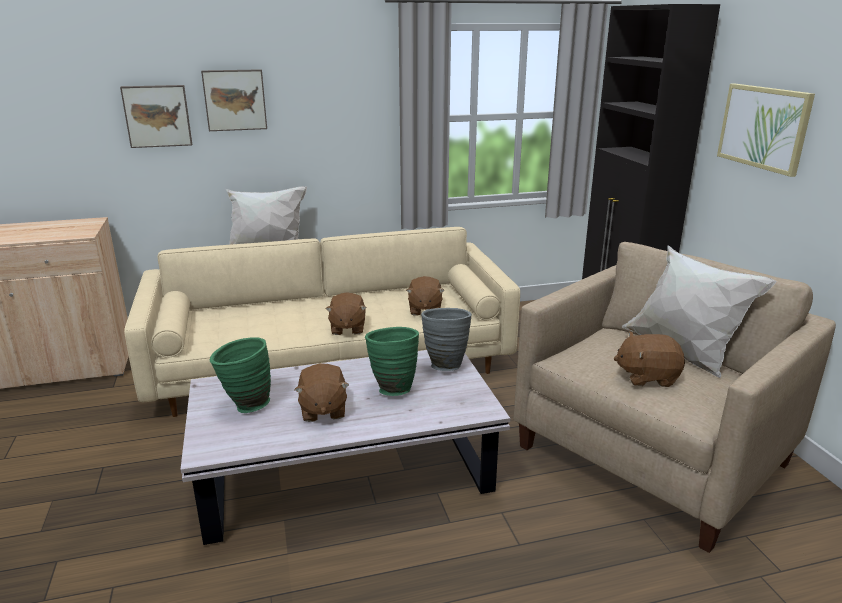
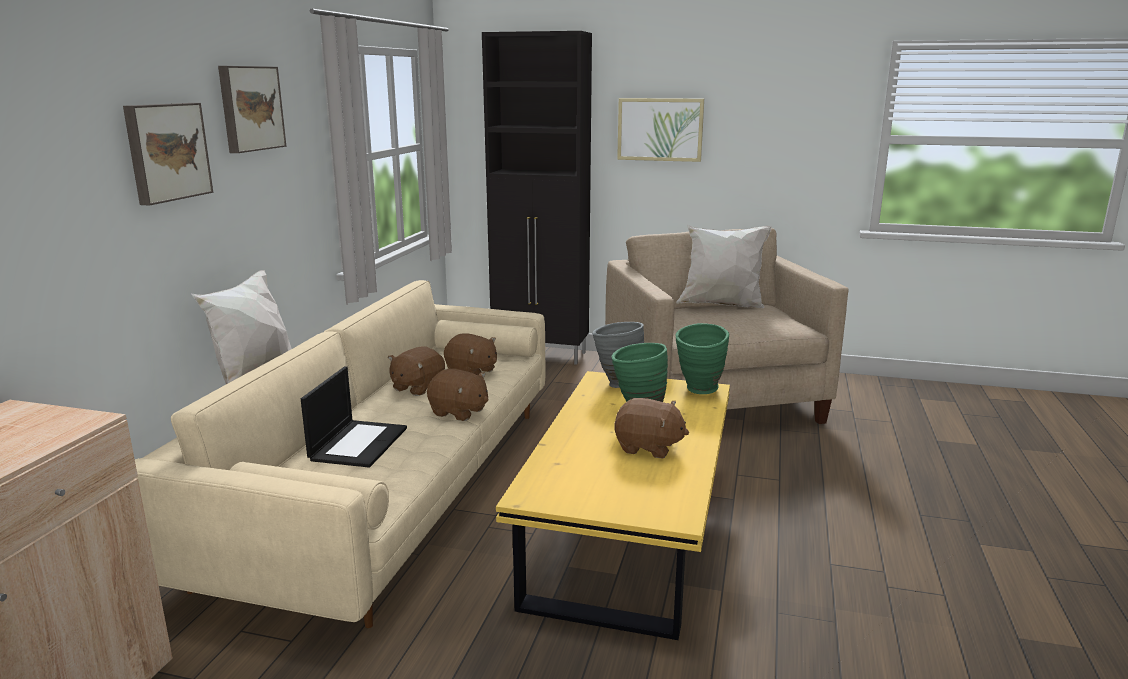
camera: 60 degrees left, 5 degrees down
picture [120,85,192,148] -> picture moved to [218,66,286,153]
white coffee table [180,350,510,545] -> yellow coffee table [496,371,730,640]
green vase [210,337,271,413] -> green vase moved to [676,323,729,394]
brown plush toy [614,332,685,387] -> brown plush toy moved to [388,346,445,396]
none -> laptop [301,366,407,468]

